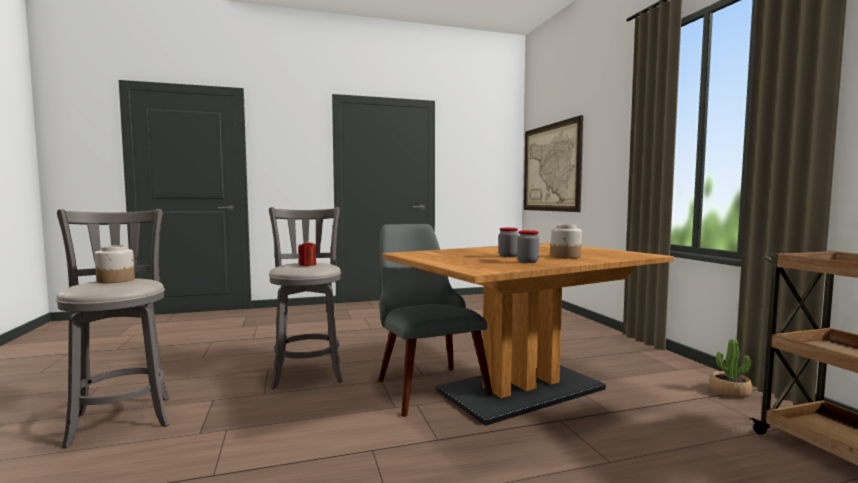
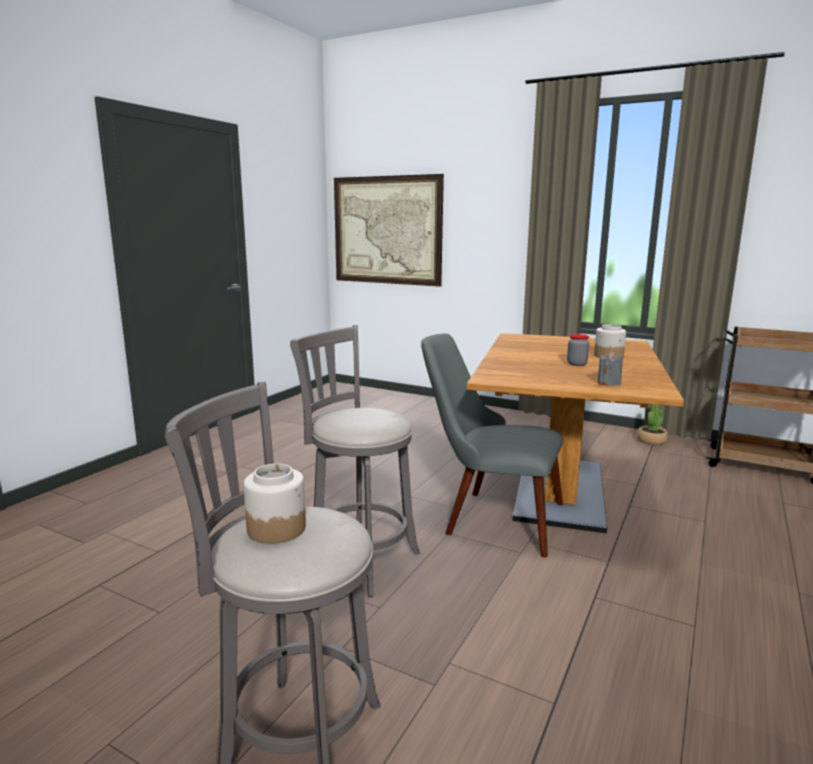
camera: 45 degrees left, 10 degrees up
red candle [299,241,317,266] -> none
jar [517,230,539,263] -> none
none -> grey candle [597,351,624,386]

